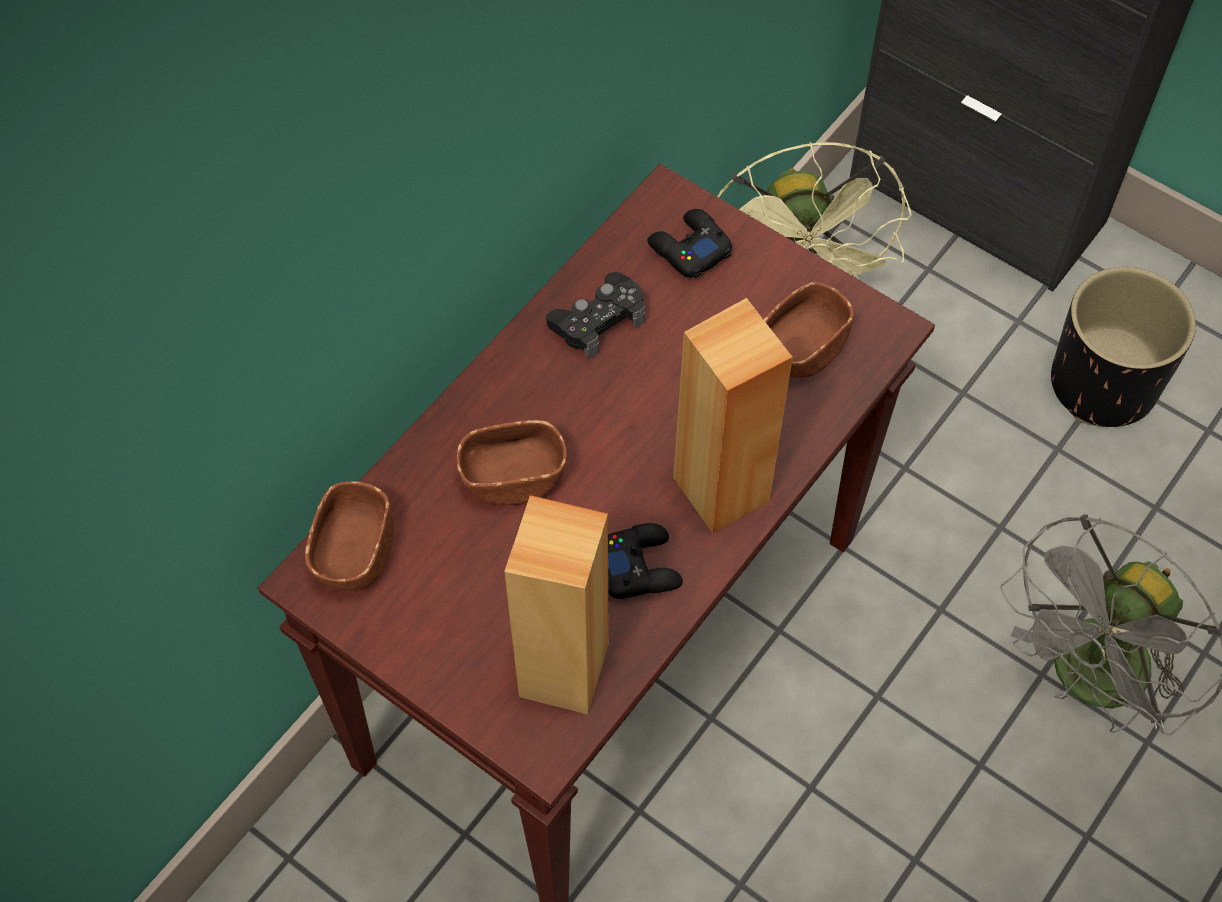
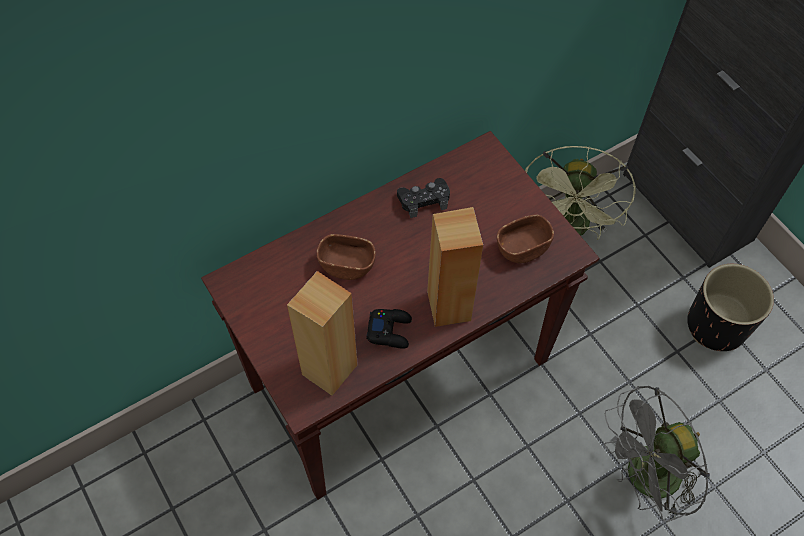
camera: 20 degrees right, 0 degrees up
brown bowl [305,481,393,590] -> none
black game controller [647,209,732,278] -> none

